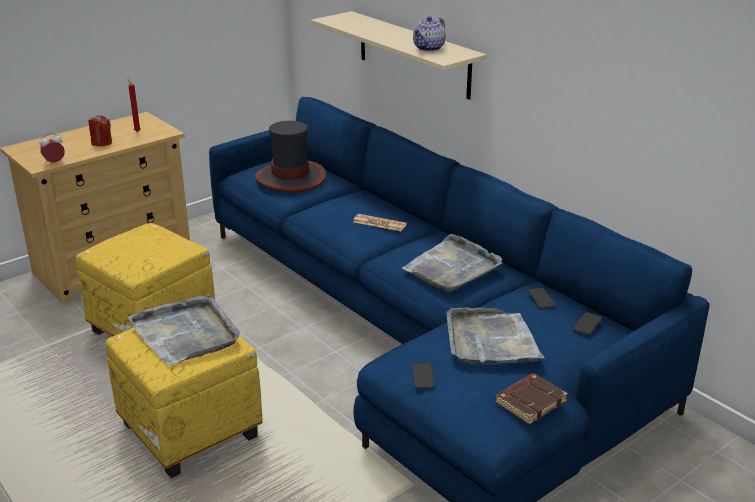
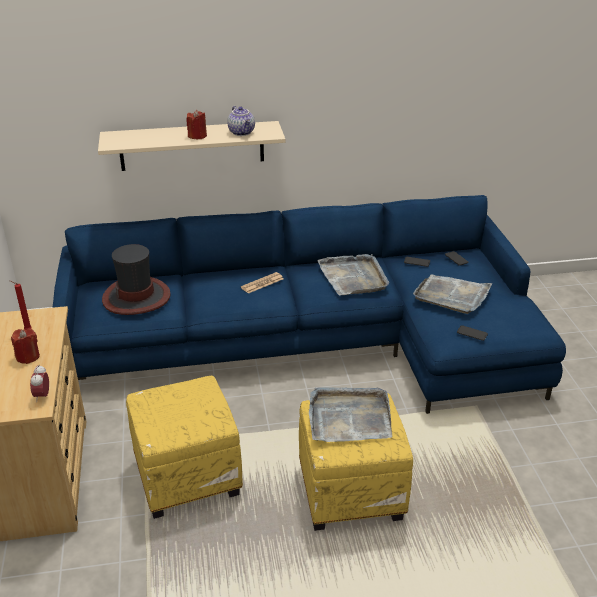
camera: 60 degrees left, 5 degrees up
brown book [495,373,568,425] -> none
none -> red candle [186,110,207,139]

